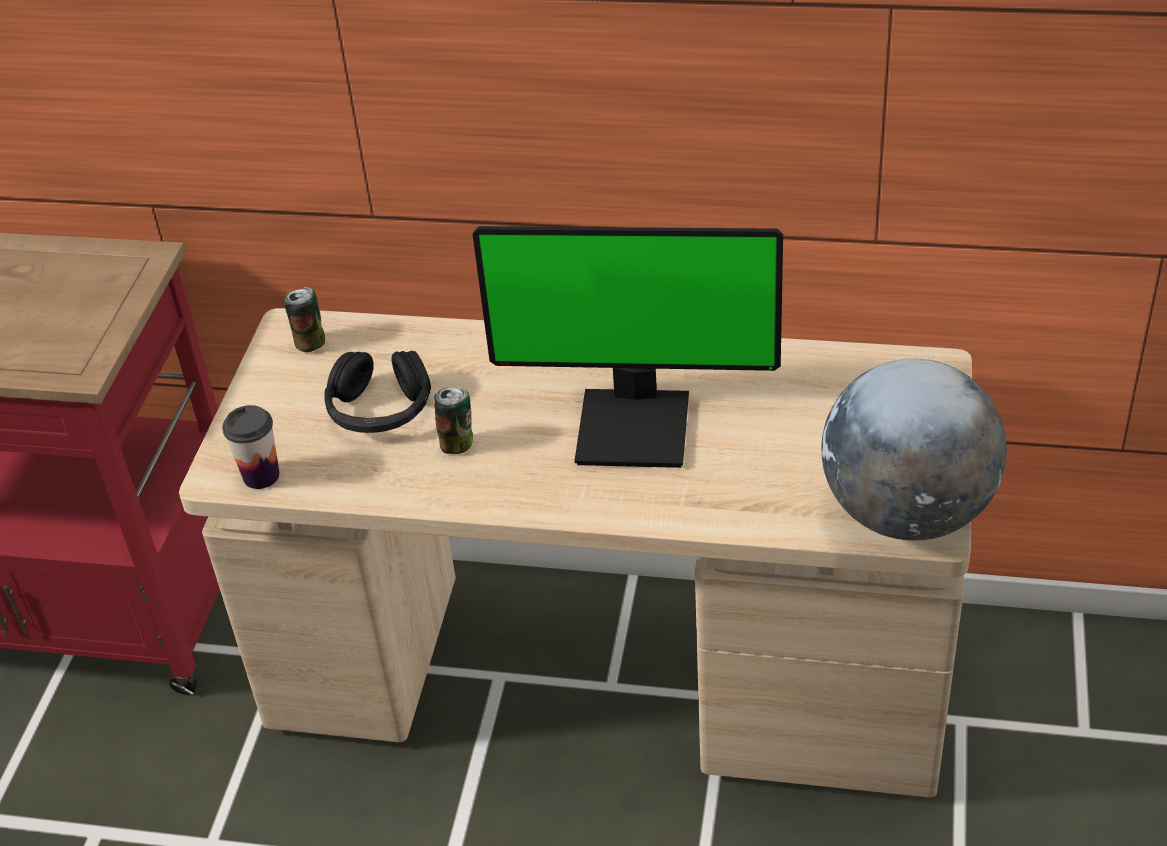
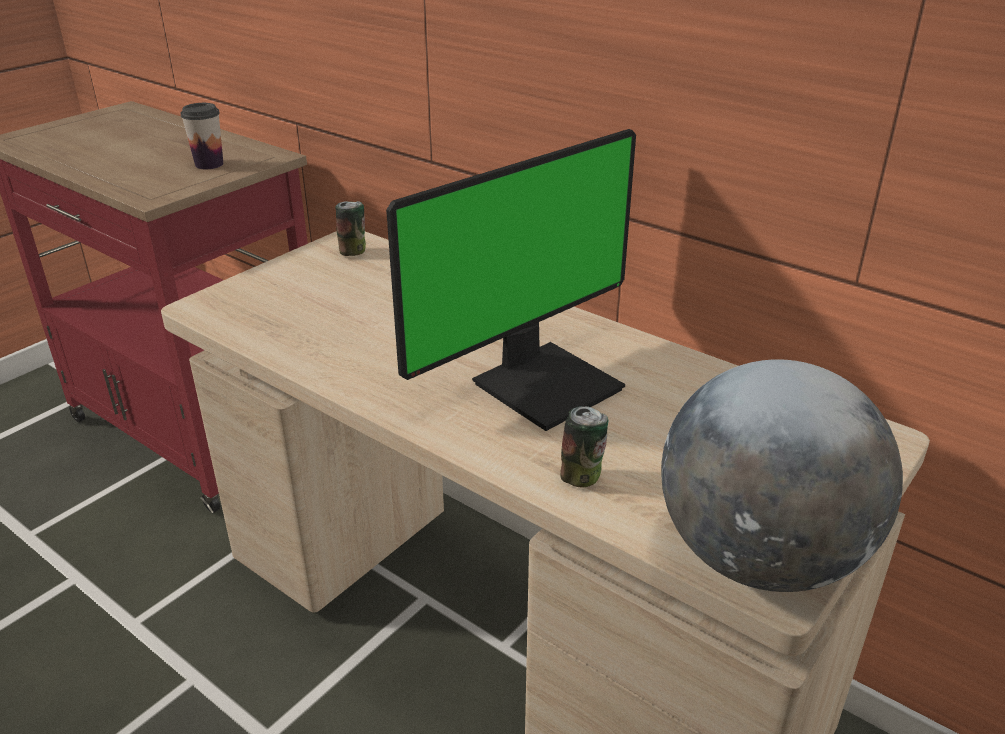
camera: 25 degrees right, 10 degrees down
cup [222,405,280,489] -> cup moved to [180,103,223,169]
black headphones [325,351,431,433] -> none
can [434,387,473,454] -> can moved to [560,406,608,487]
monitor [473,226,783,468] -> monitor turned 75 degrees counterclockwise [386,129,636,431]

